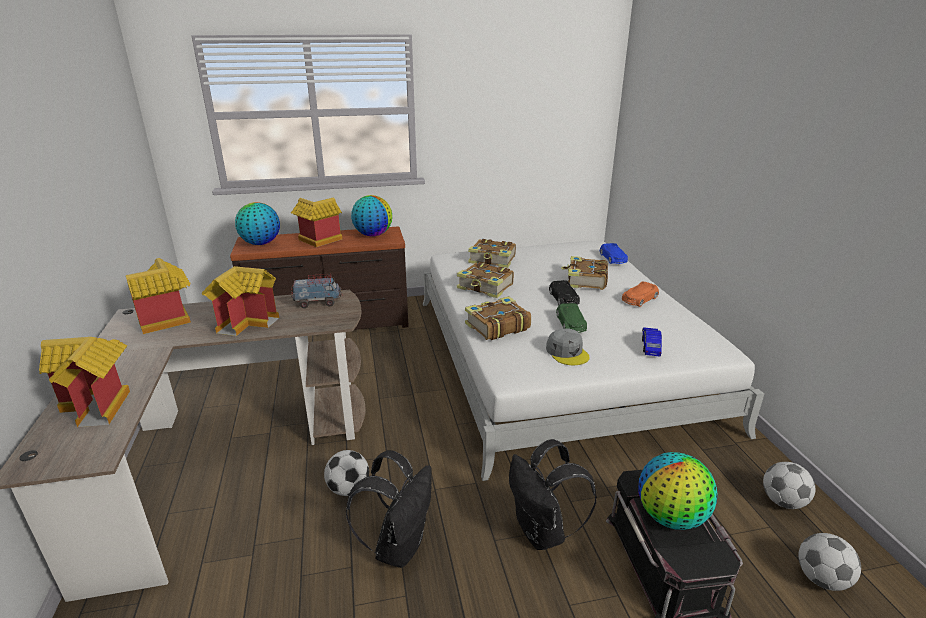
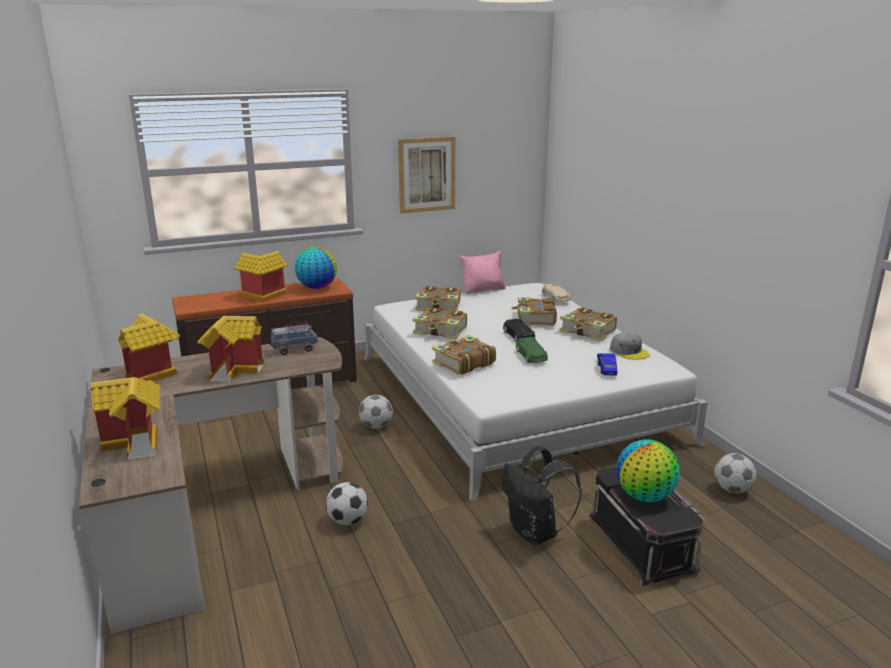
camera: 10 degrees left, 5 degrees down
globe [235,202,280,245] -> none
black backpack [346,450,432,568] -> none
grey cap [546,328,589,365] -> grey cap moved to [610,332,649,360]
blue toy car [600,243,628,264] -> beige toy car [542,283,571,303]
orange toy car [622,282,659,307] -> book [560,307,617,341]
football [798,533,861,591] -> football moved to [359,395,393,429]
none -> picture [398,137,455,214]
none -> pink pillow [460,251,505,294]

